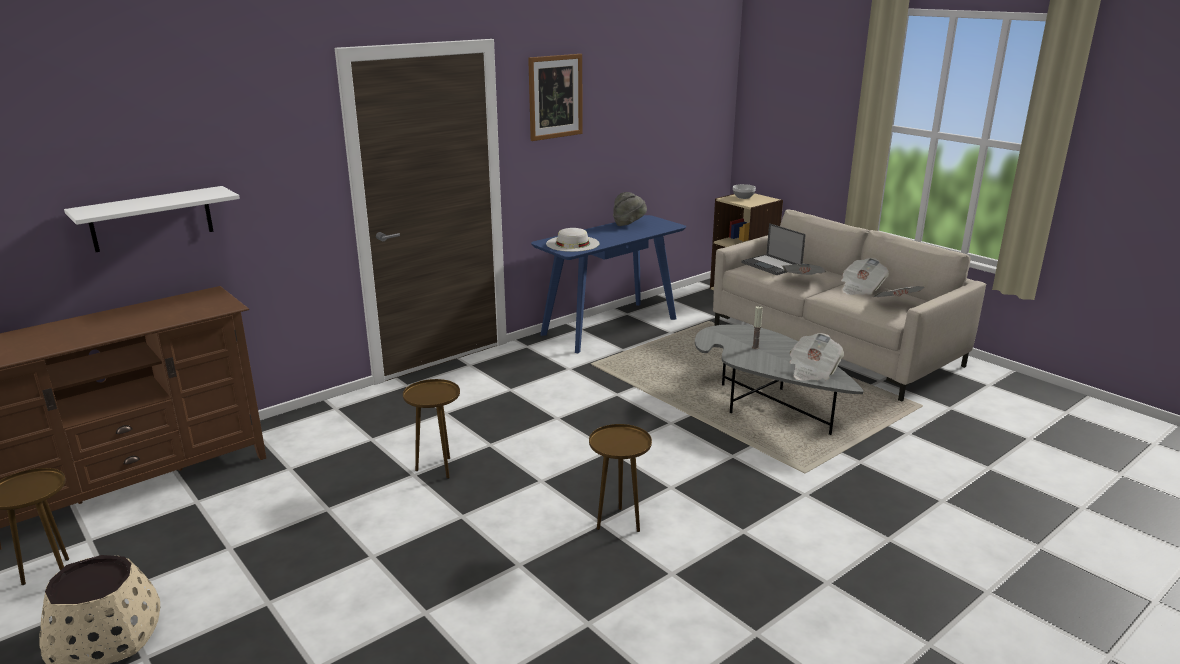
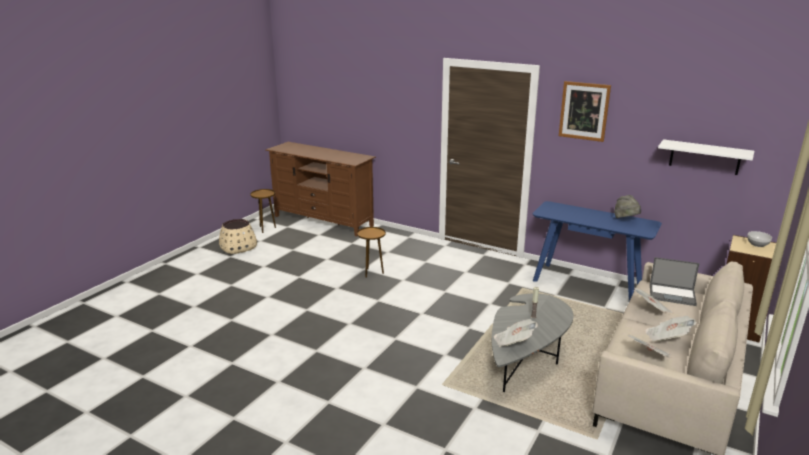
camera: 70 degrees right, 0 degrees up
white shelf [64,186,240,252] -> white shelf moved to [658,139,754,175]
white hat [546,228,599,252] -> none
brown side table [589,424,652,532] -> none
laptop [742,223,806,275] -> laptop turned 105 degrees counterclockwise [650,257,700,306]

